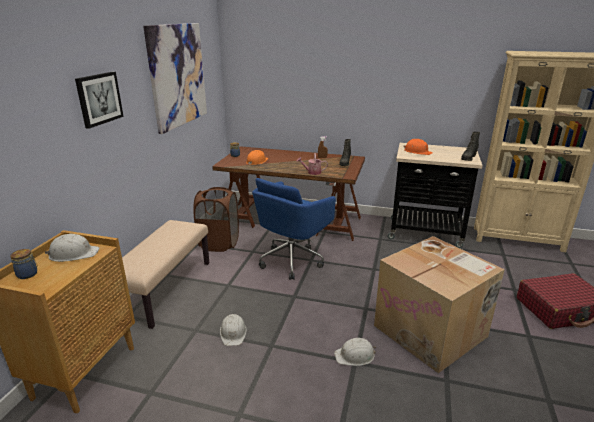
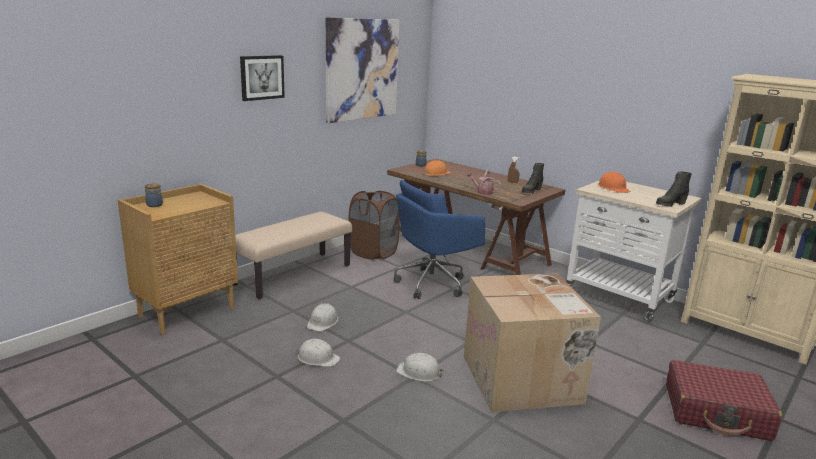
camera: 25 degrees right, 5 degrees down
white hard hat [44,234,99,262] -> white hard hat moved to [296,339,340,367]
black cart [387,143,483,248] -> white cart [566,181,702,322]

